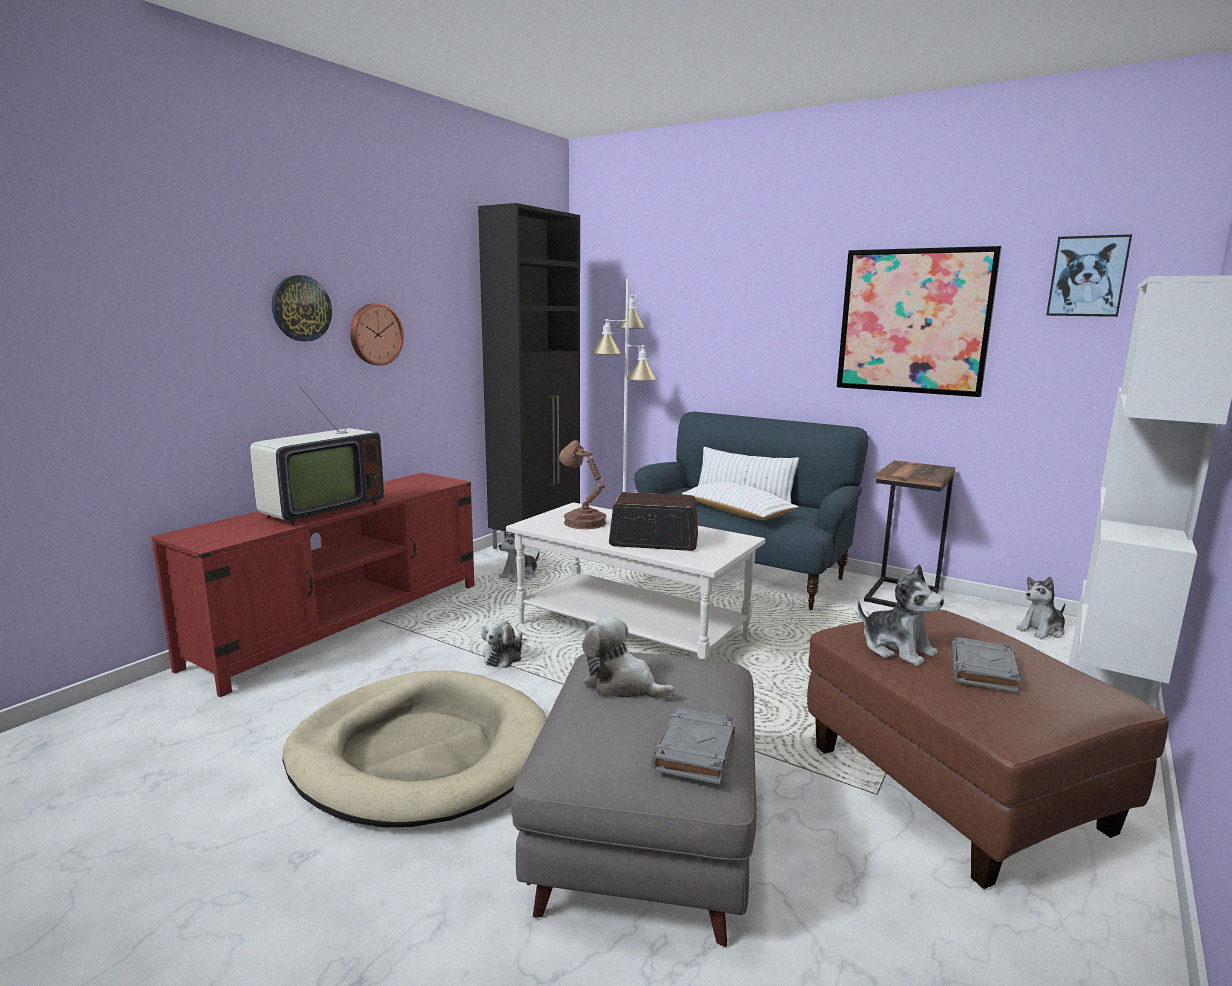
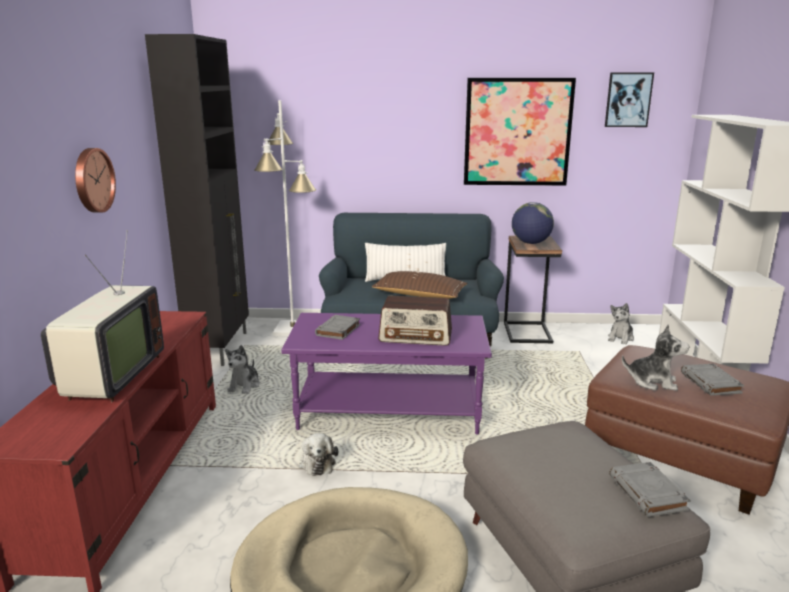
camera: 30 degrees left, 5 degrees up
wall clock [272,275,332,341] -> none
white coffee table [506,502,765,659] -> purple coffee table [281,313,492,434]
brown table lamp [559,440,606,529] -> grey book [315,315,360,340]
plush toy [582,616,675,700] -> none
radio [609,492,698,551] -> radio turned 150 degrees counterclockwise [378,295,452,346]
white pillow [682,482,799,520] -> brown pillow [372,271,467,299]
none -> globe [512,202,554,244]

